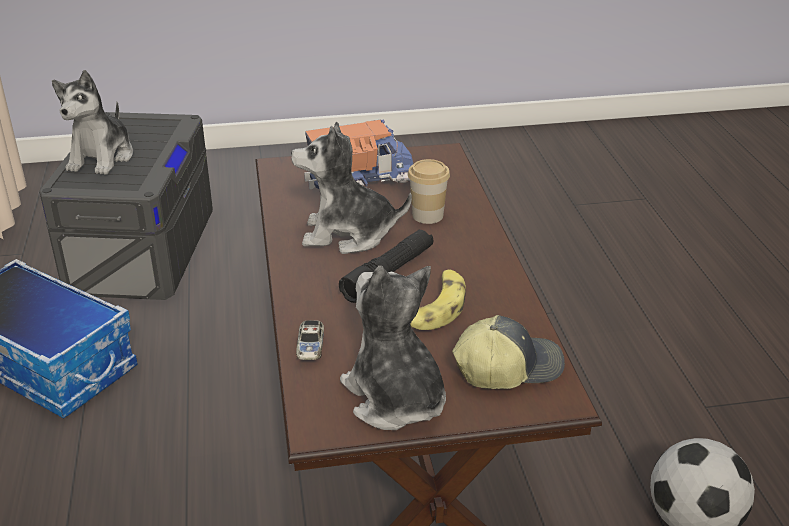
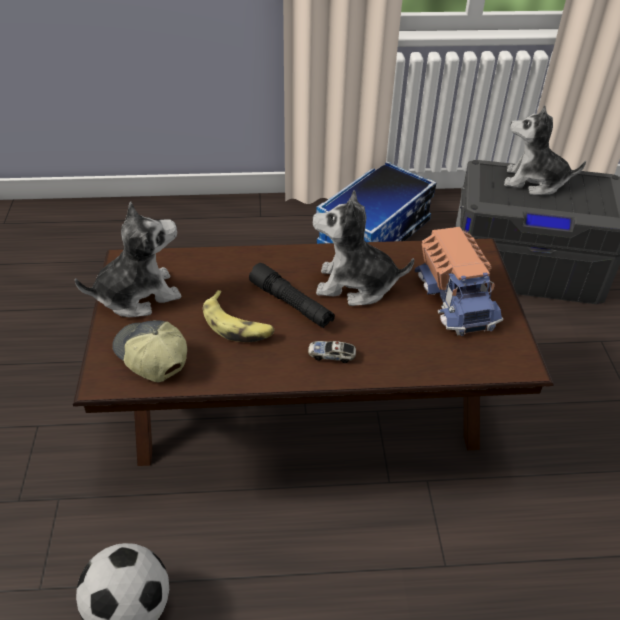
camera: 95 degrees right, 10 degrees up
plush toy [291,122,412,254] -> plush toy turned 90 degrees counterclockwise [313,190,414,306]
toy car [296,320,324,360] -> toy car moved to [308,341,356,363]
cup [408,159,450,224] -> none
cap [452,315,565,389] -> cap turned 150 degrees clockwise [112,320,187,382]

